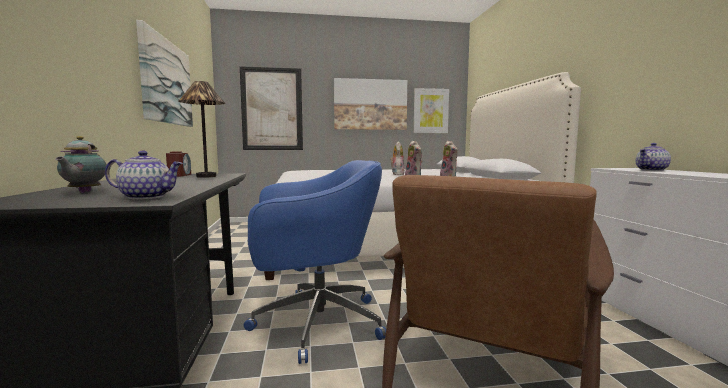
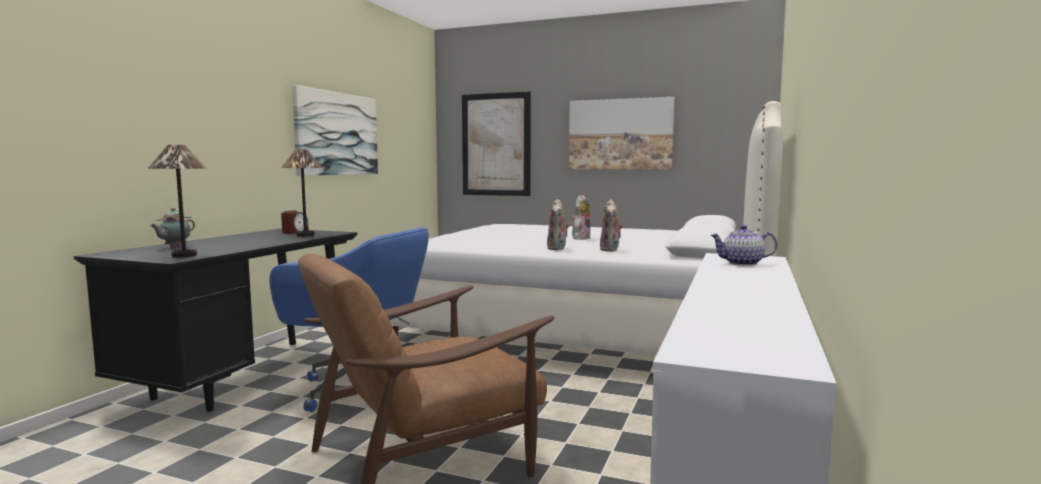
camera: 30 degrees right, 0 degrees up
teapot [105,151,183,200] -> table lamp [148,145,207,258]
picture [414,88,449,133] -> none

